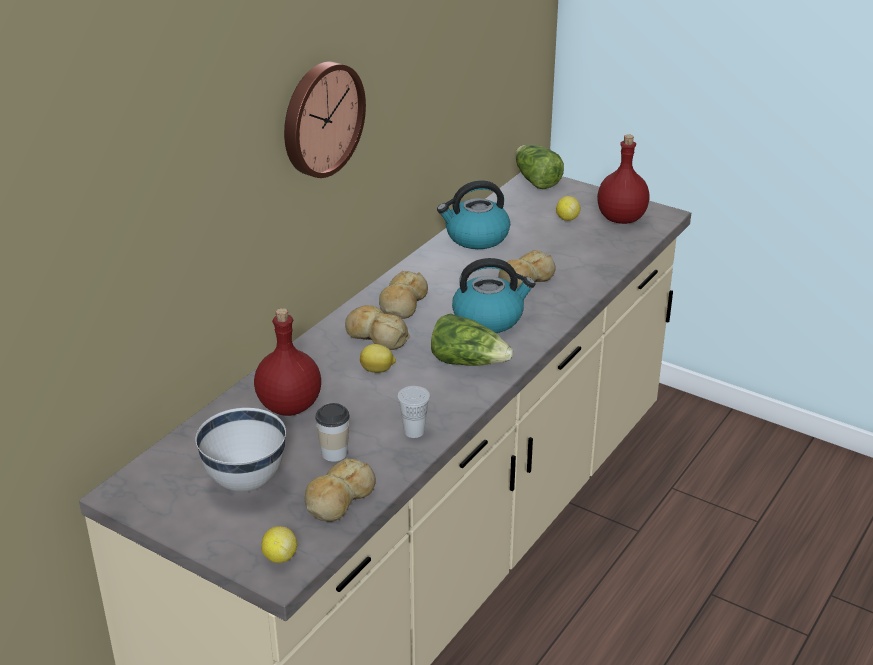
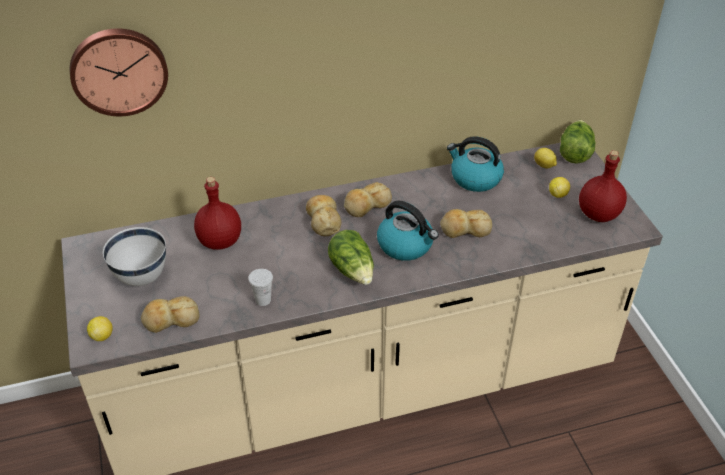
camera: 40 degrees right, 10 degrees up
wall clock [284,62,366,178] -> wall clock moved to [70,28,168,116]
cup [315,403,350,462] -> none
lemon [360,344,396,373] -> lemon moved to [534,148,557,168]

